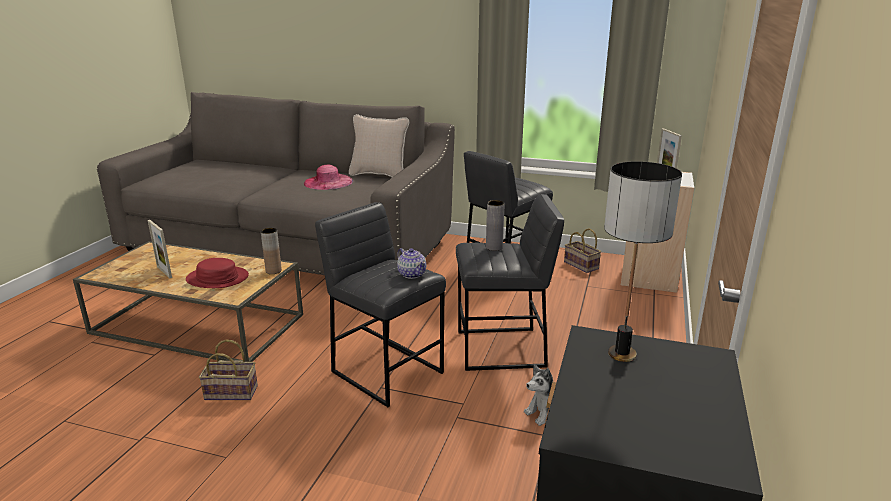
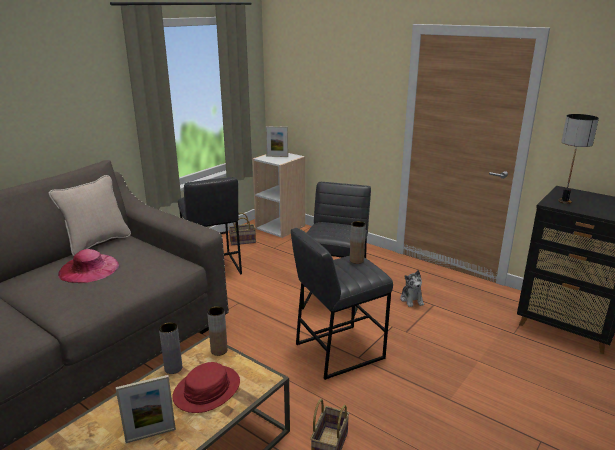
camera: 70 degrees left, 0 degrees up
teapot [397,248,426,279] -> brown vase [350,221,366,264]
grey vase [486,200,505,251] -> grey vase moved to [159,322,182,374]

